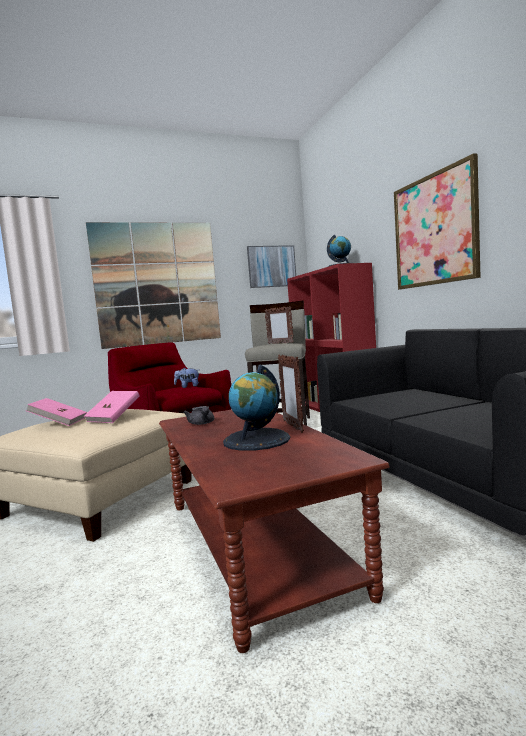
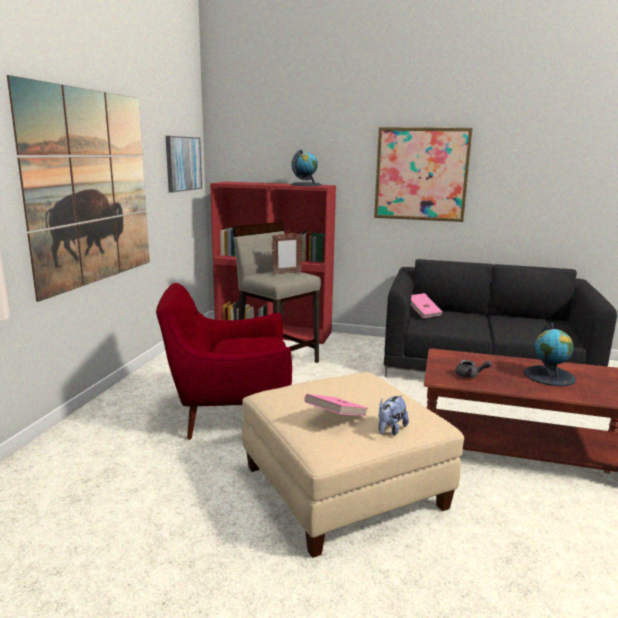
camera: 55 degrees left, 10 degrees up
pink book [84,391,139,423] -> pink book moved to [411,293,443,318]
plush toy [174,368,199,388] -> plush toy moved to [378,395,409,436]
picture frame [278,355,304,433] -> none

